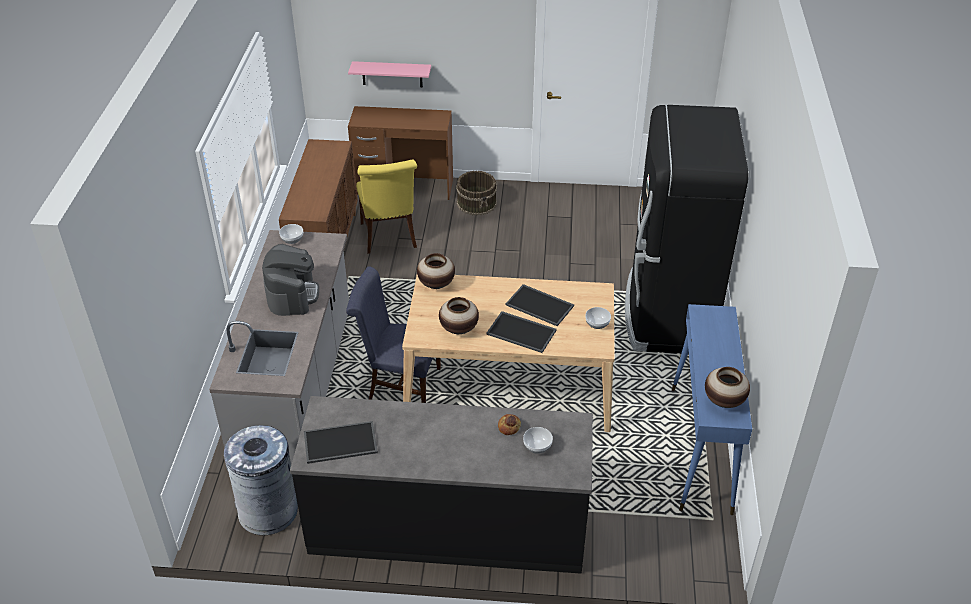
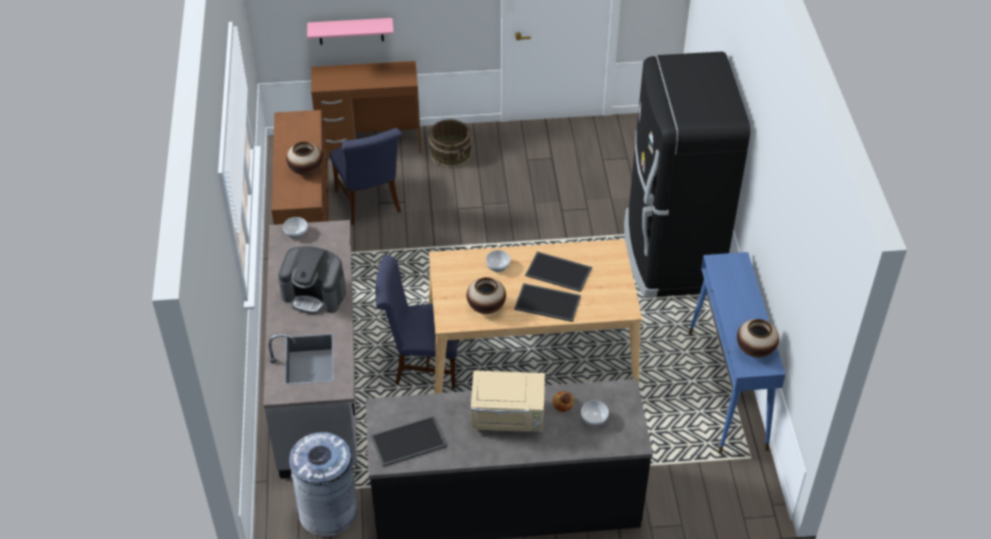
camera: 10 degrees left, 5 degrees up
coffee machine [262,244,319,316] -> coffee machine turned 120 degrees clockwise [278,246,346,314]
yellow chair [356,159,417,254] -> blue chair [330,128,402,225]
vase [417,253,455,289] -> vase moved to [286,141,322,175]
bowl [585,307,611,329] -> bowl moved to [486,250,510,272]
none -> beige microwave [471,370,545,432]

